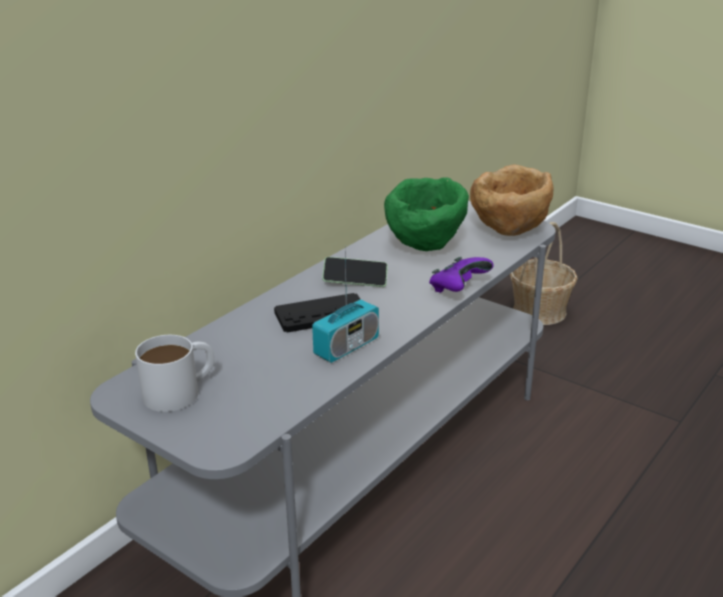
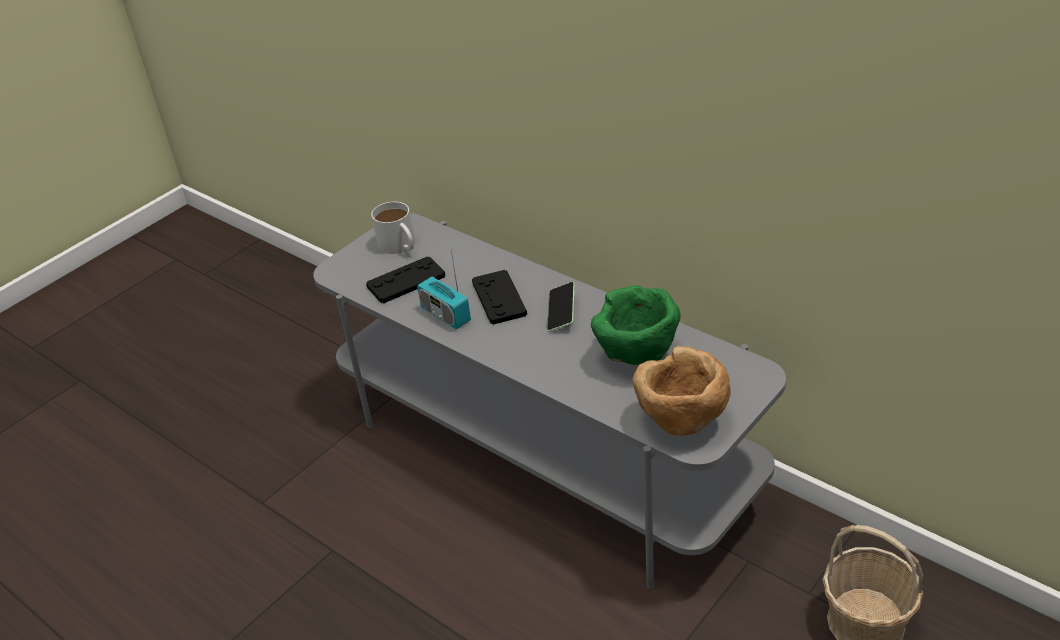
camera: 95 degrees right, 10 degrees up
purple game controller [429,257,494,293] -> none
none -> black game controller [366,256,446,303]

